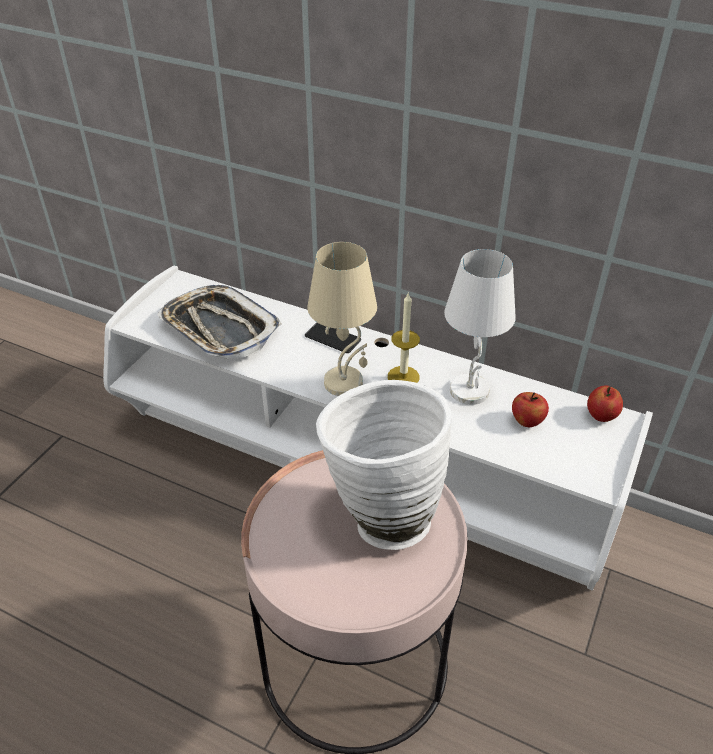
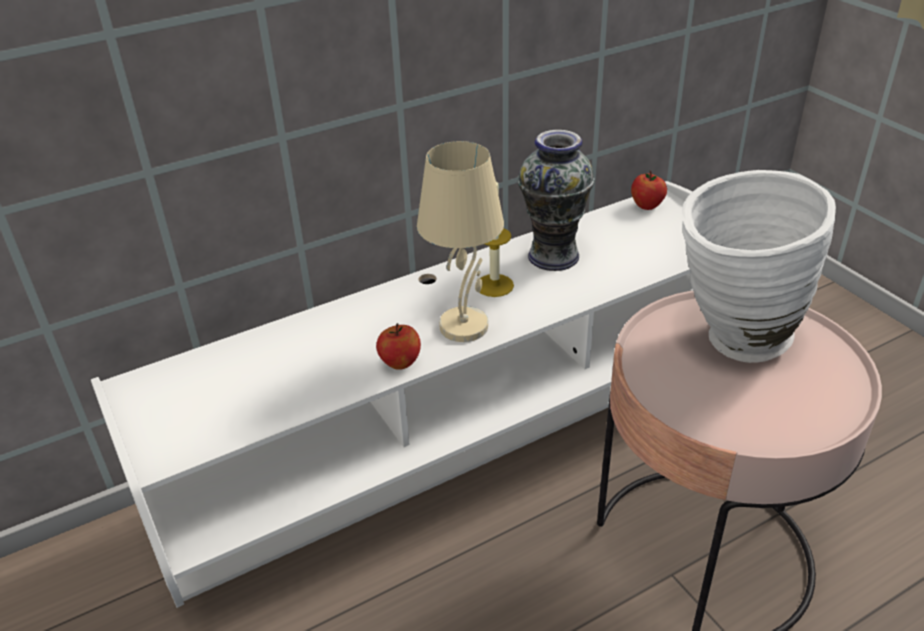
camera: 55 degrees left, 5 degrees down
tray [157,285,282,359] -> none
phone [305,323,361,353] -> none
white table lamp [444,249,516,405] -> vase [518,130,595,271]
apple [512,392,549,427] -> apple moved to [376,323,421,370]

